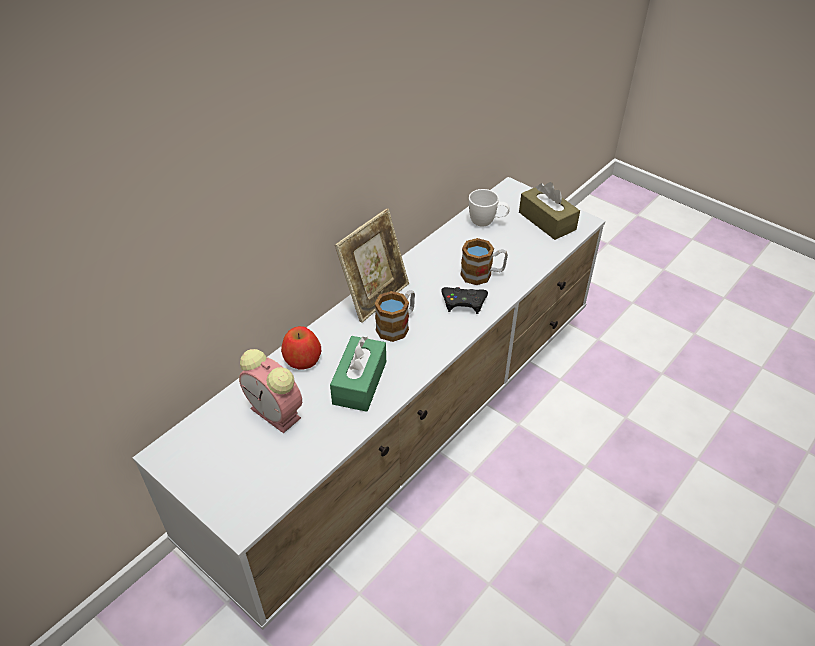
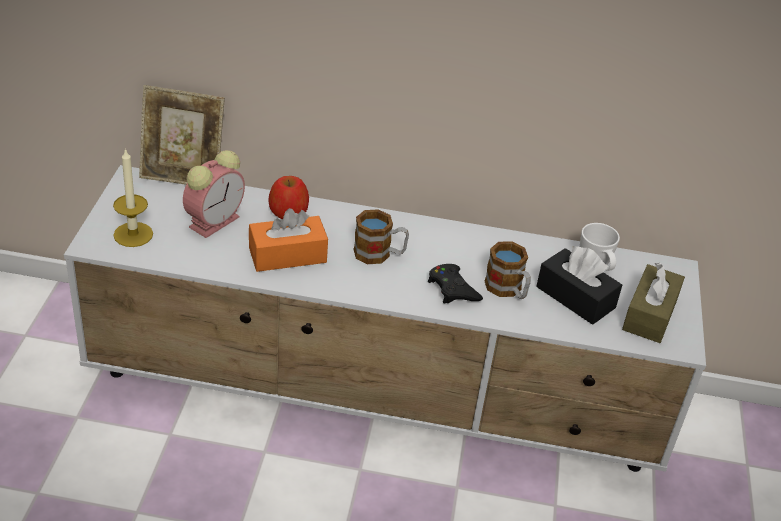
camera: 55 degrees right, 5 degrees down
alarm clock [239,349,302,433] -> alarm clock turned 150 degrees counterclockwise [183,150,245,238]
green tissue box [330,336,386,412] -> orange tissue box [249,208,328,272]
picture frame [335,208,409,322] -> picture frame moved to [139,85,225,185]
none -> candle [113,148,153,247]
none -> black tissue box [536,246,622,325]

